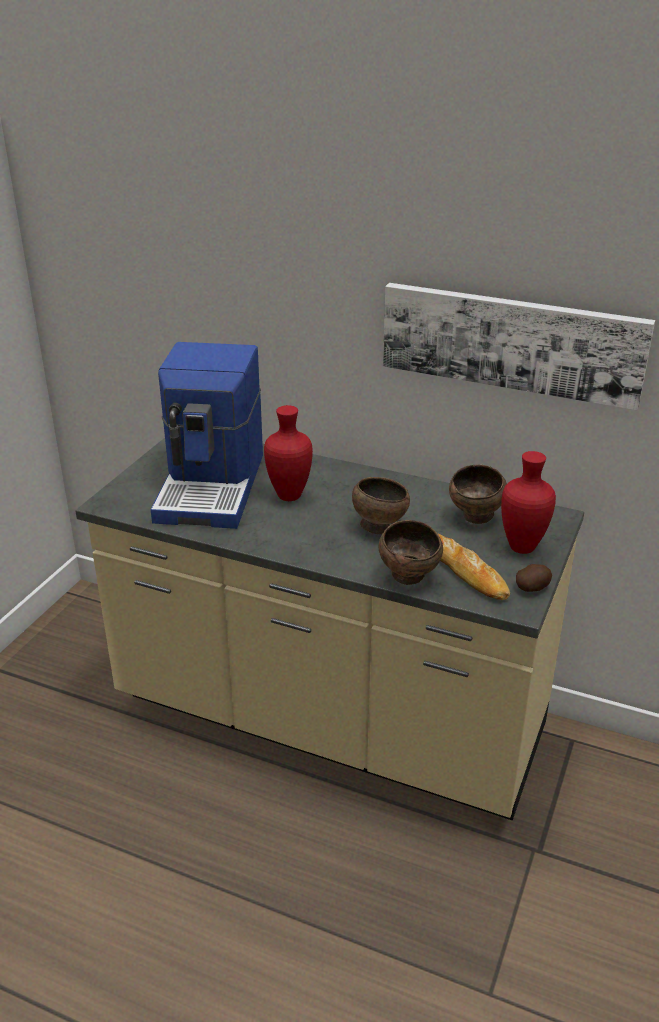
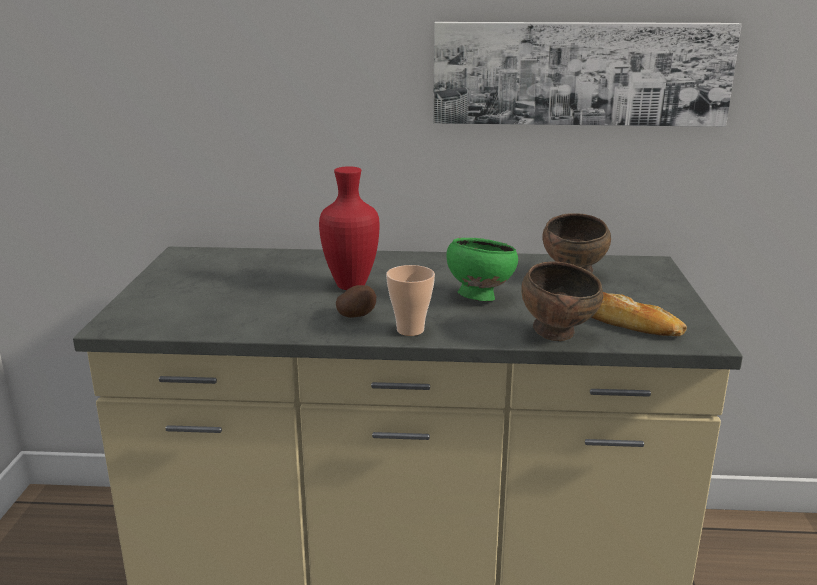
camera: 20 degrees left, 10 degrees down
coffee machine [151,342,263,529] -> none
brown bowl [352,477,410,534] -> green bowl [447,238,518,301]
red vase [501,451,556,554] -> none
potato [516,564,552,592] -> potato moved to [336,285,376,318]
none -> cup [386,265,435,336]

